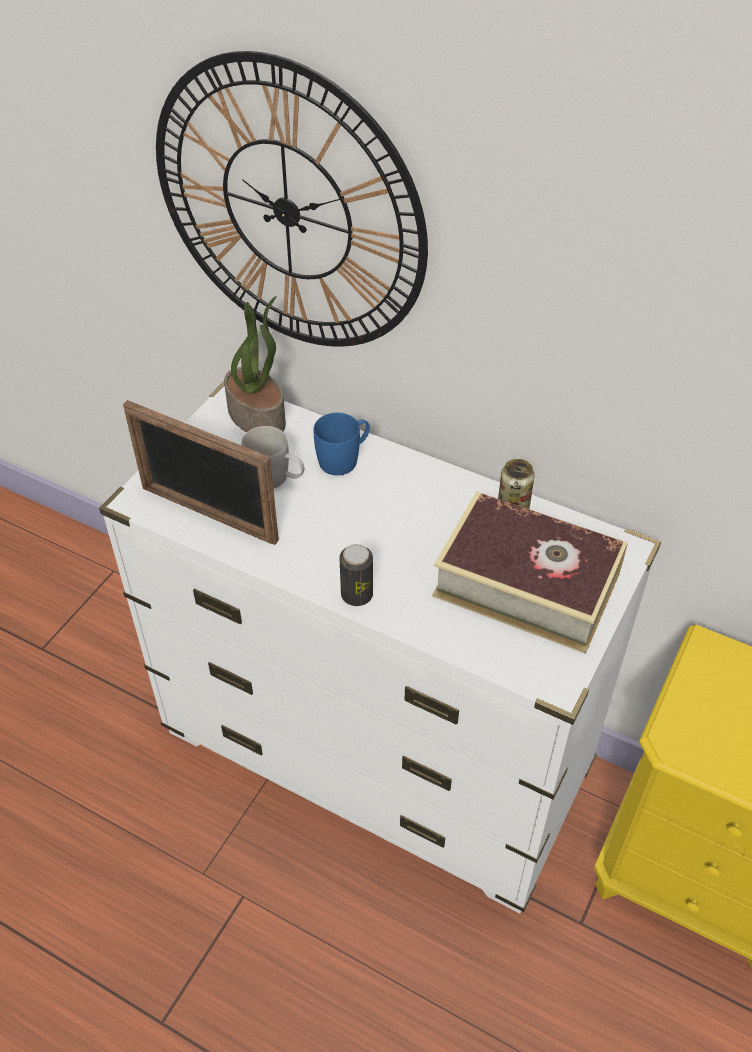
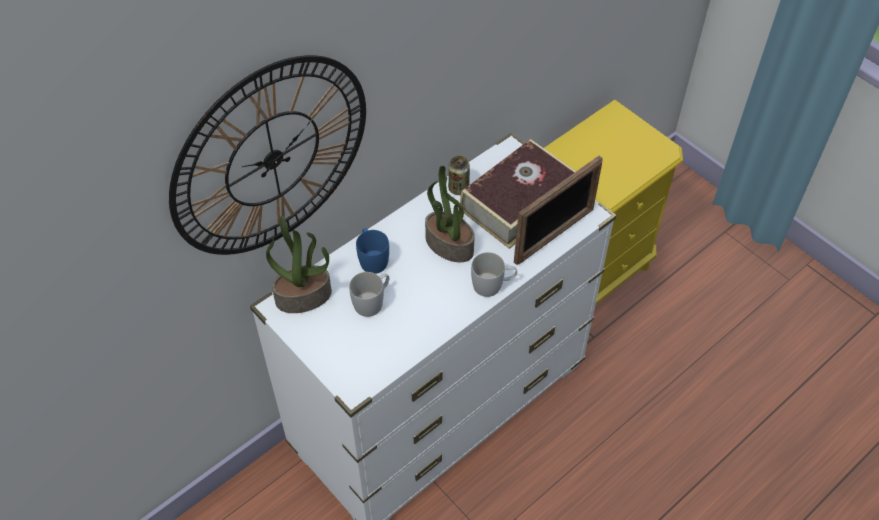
camera: 70 degrees left, 5 degrees up
picture frame [123,400,279,545] -> picture frame moved to [514,155,603,265]
can [340,544,373,606] -> white mug [471,252,517,297]
none -> potted plant [425,166,475,262]

